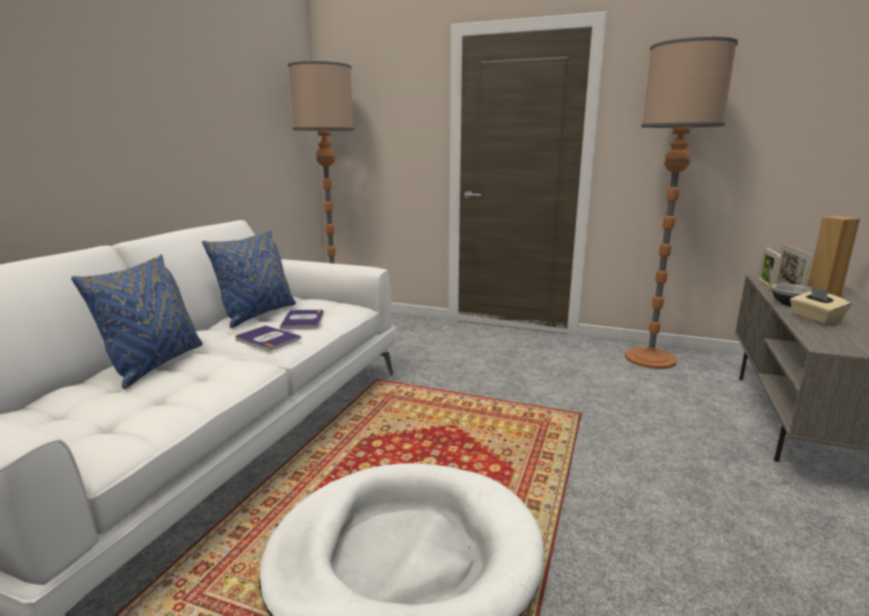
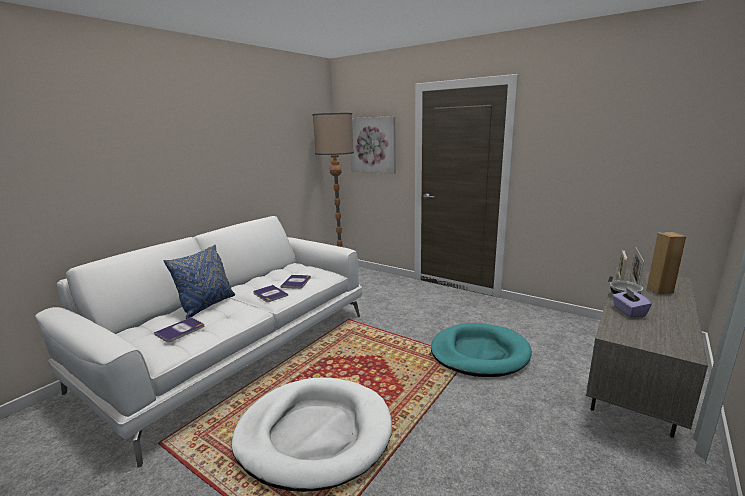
camera: 15 degrees right, 0 degrees up
blue pillow [202,230,296,328] -> none
floor lamp [625,37,738,369] -> none
beige tissue box [790,286,851,325] -> purple tissue box [612,288,652,318]
none -> book [154,317,205,342]
none -> picture [350,116,396,174]
none -> turquoise dog bed [431,323,532,377]

